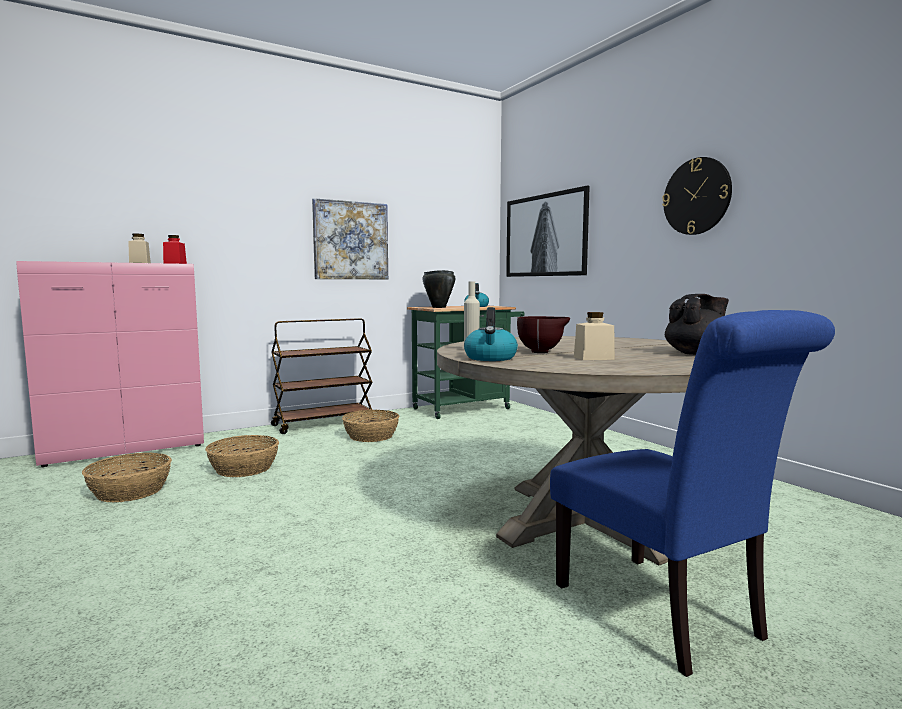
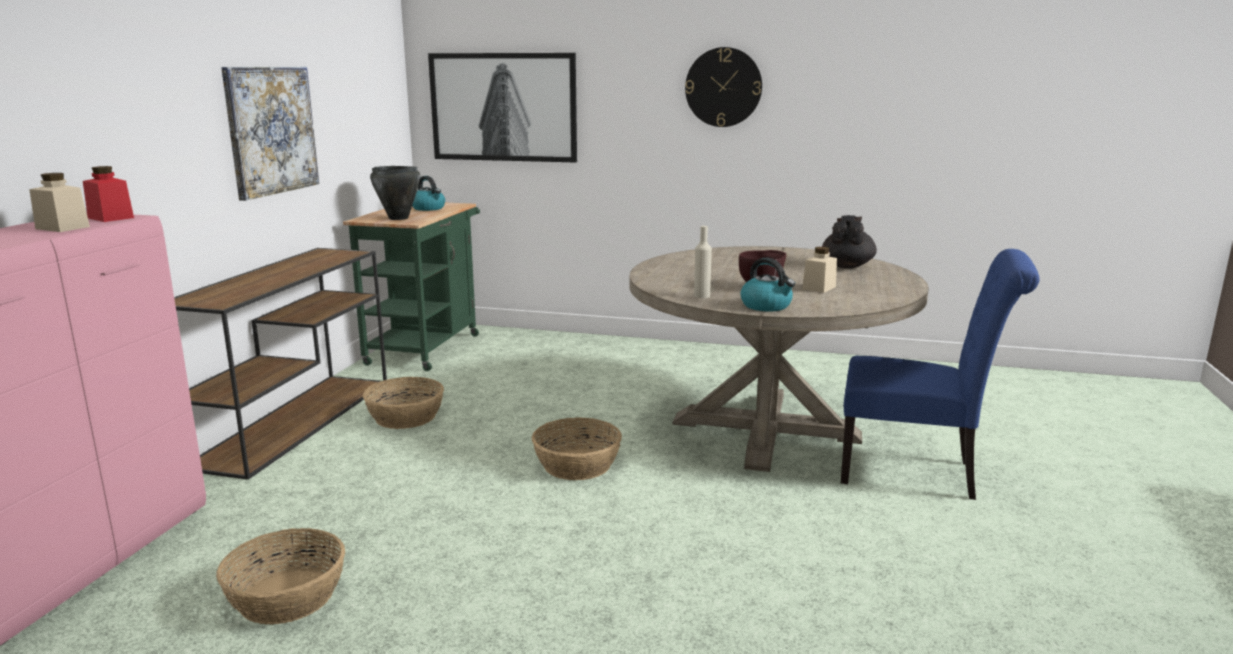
camera: 45 degrees left, 10 degrees up
basket [205,435,279,477] -> basket moved to [532,417,622,480]
brown cart [271,318,373,434] -> brown console table [174,248,387,480]

